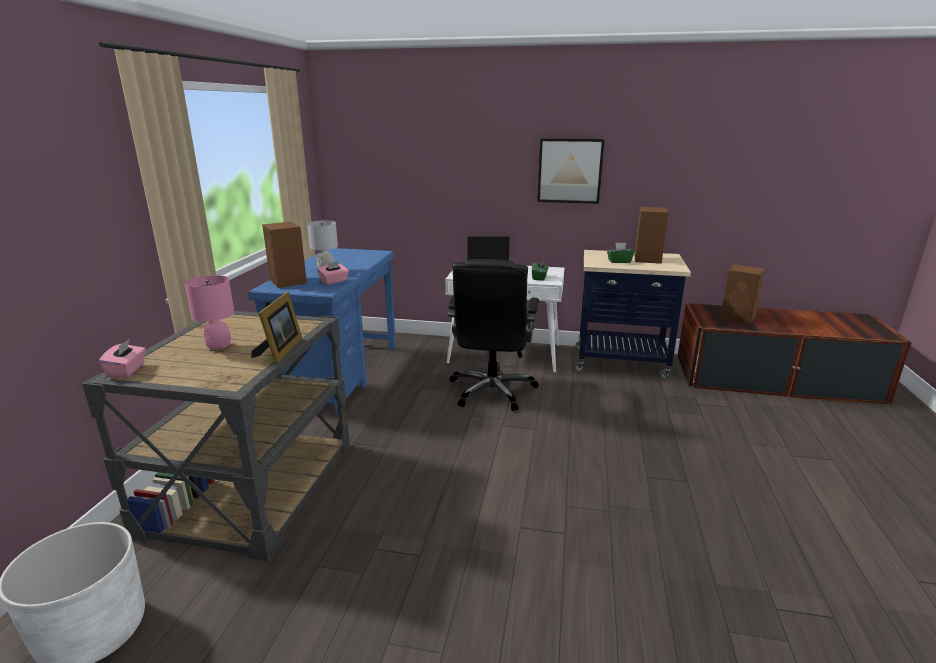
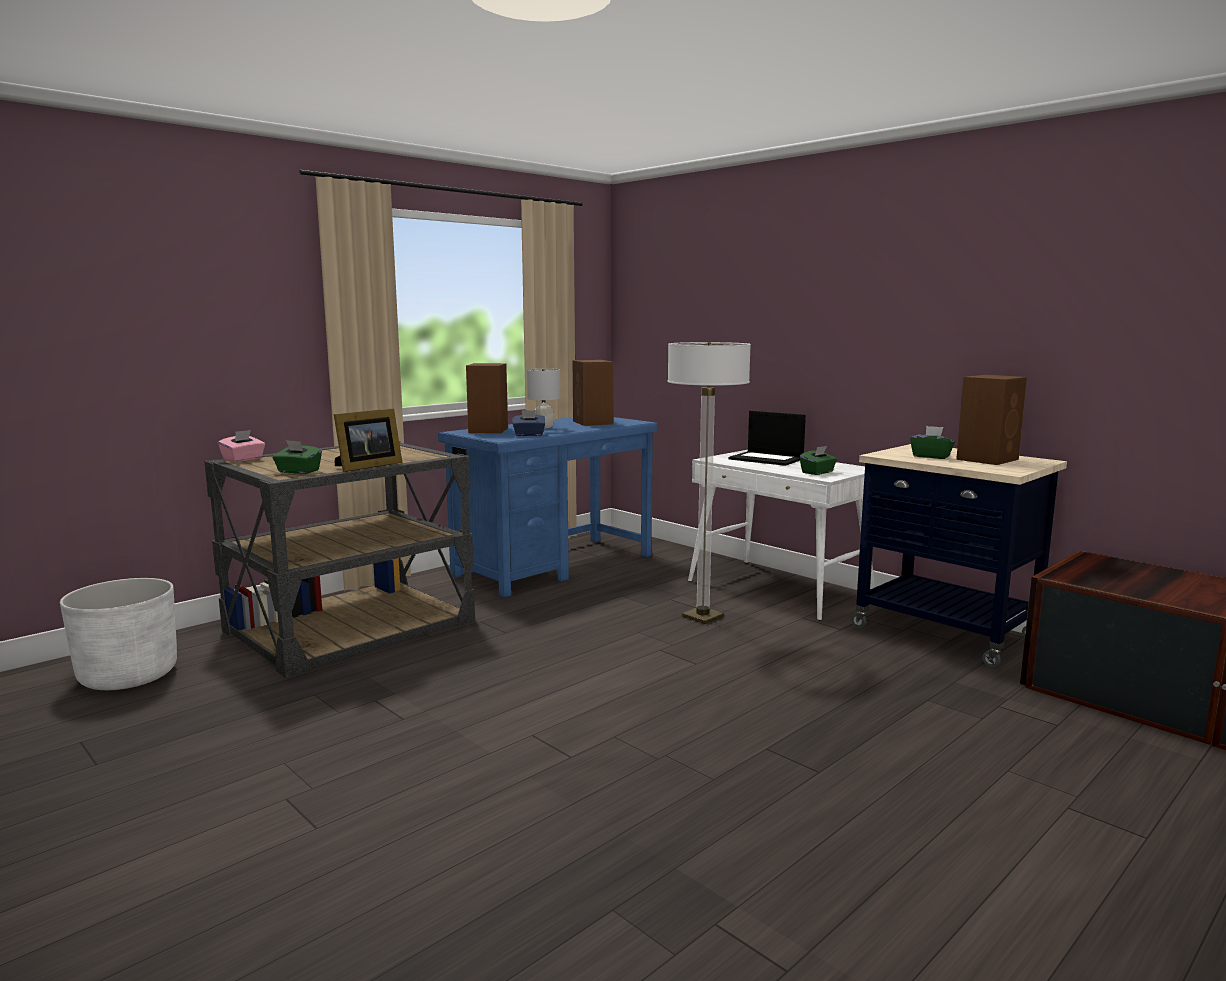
camera: 35 degrees right, 10 degrees down
pink table lamp [185,275,234,350] -> none
pink tissue box [317,261,349,285] -> blue tissue box [513,410,545,436]
black office chair [448,259,539,411] -> floor lamp [667,342,751,624]
picture [537,138,605,204] -> none
brown speaker [720,264,765,324] -> brown speaker moved to [573,360,613,426]
none -> green tissue box [273,440,322,474]

